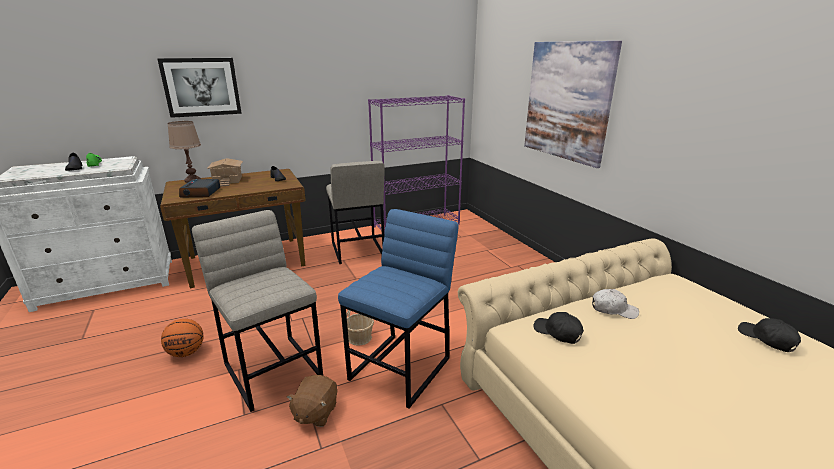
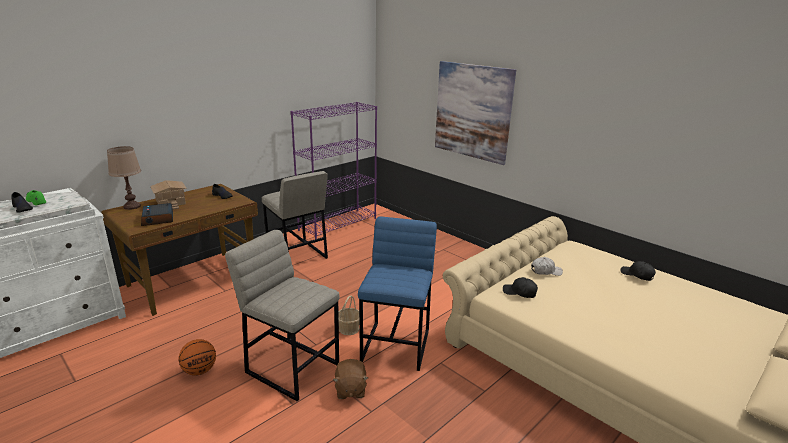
camera: 20 degrees left, 0 degrees up
picture [157,58,242,118] -> none

